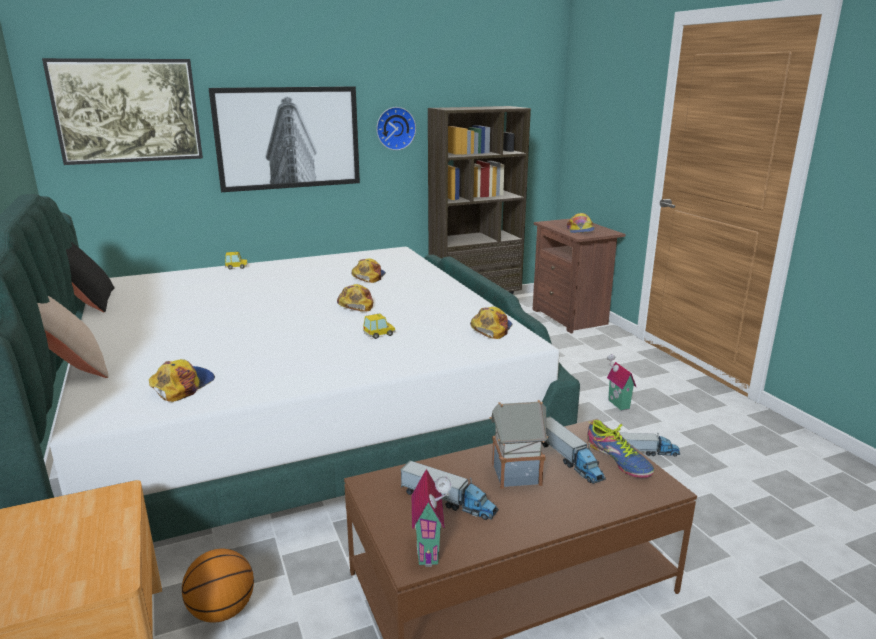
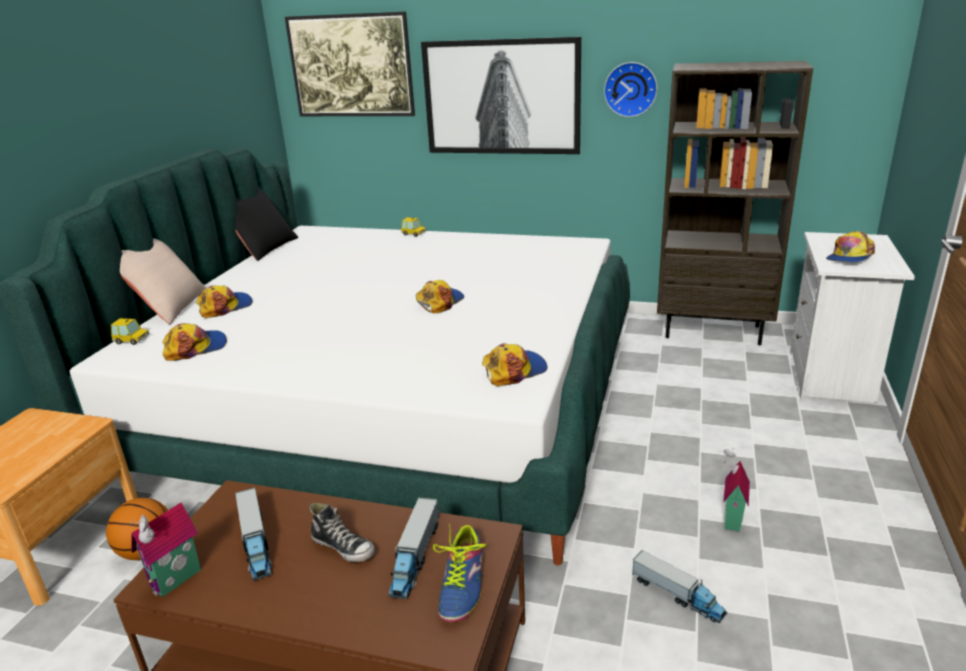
camera: 40 degrees right, 5 degrees up
cap [351,259,386,283] -> cap moved to [196,285,253,318]
toy car [363,313,396,339] -> toy car moved to [111,318,150,345]
toy house [490,400,548,489] -> shoe [309,503,375,562]
brown nightstand [533,219,626,333] -> white nightstand [790,232,915,403]

